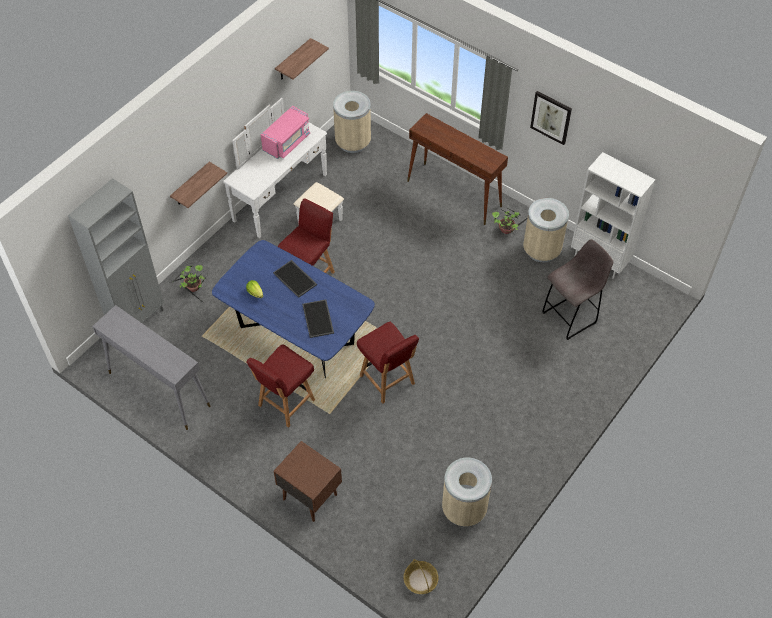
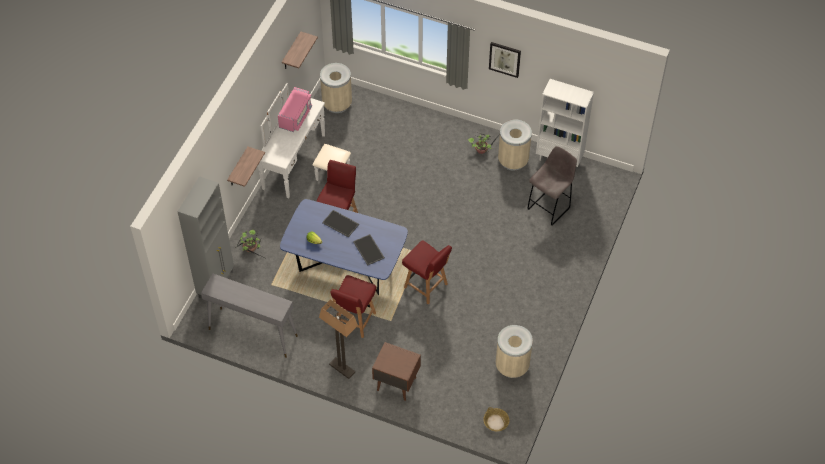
camera: 15 degrees left, 0 degrees up
brown console table [407,113,508,225] -> none
none -> floor lamp [319,299,358,379]

